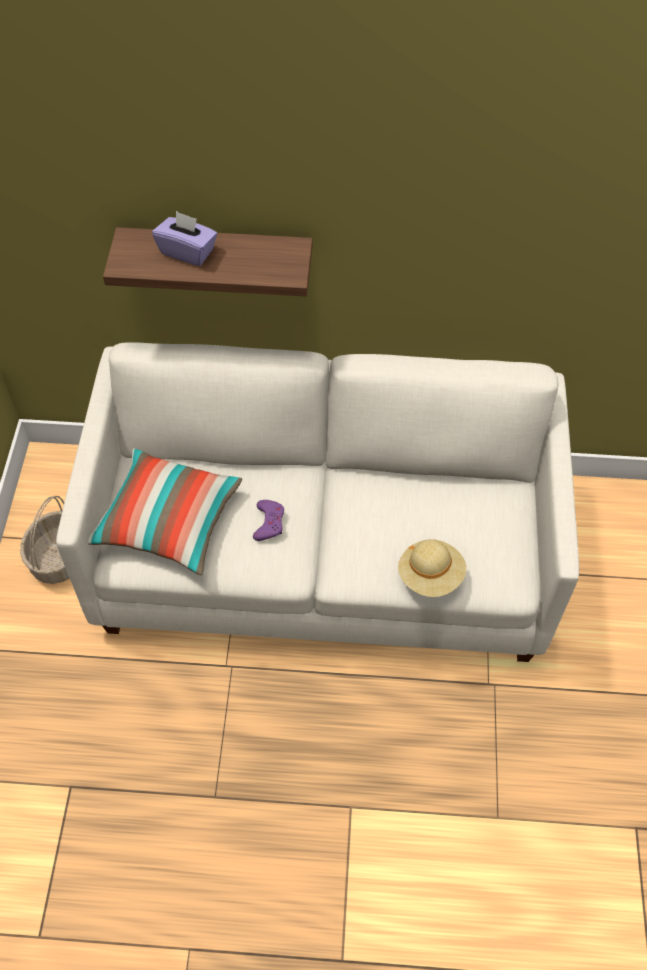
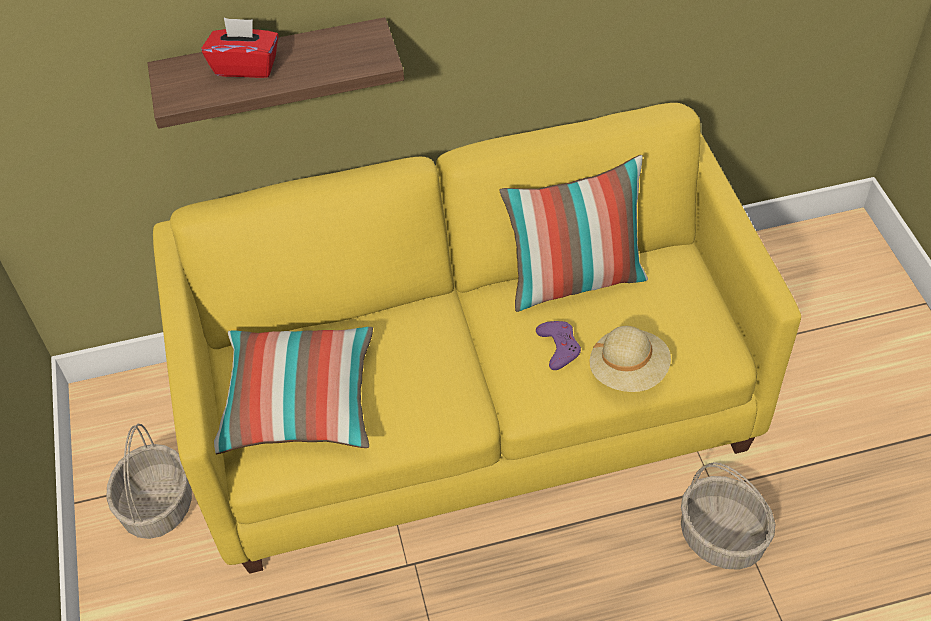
camera: 15 degrees left, 5 degrees down
white sofa [56,342,579,662] -> yellow sofa [153,103,801,574]
purple tissue box [152,211,217,266] -> red tissue box [201,18,279,78]
purple game controller [253,500,284,541] -> purple game controller moved to [536,321,581,370]
none -> pillow [499,155,648,312]
none -> basket [681,462,775,570]

